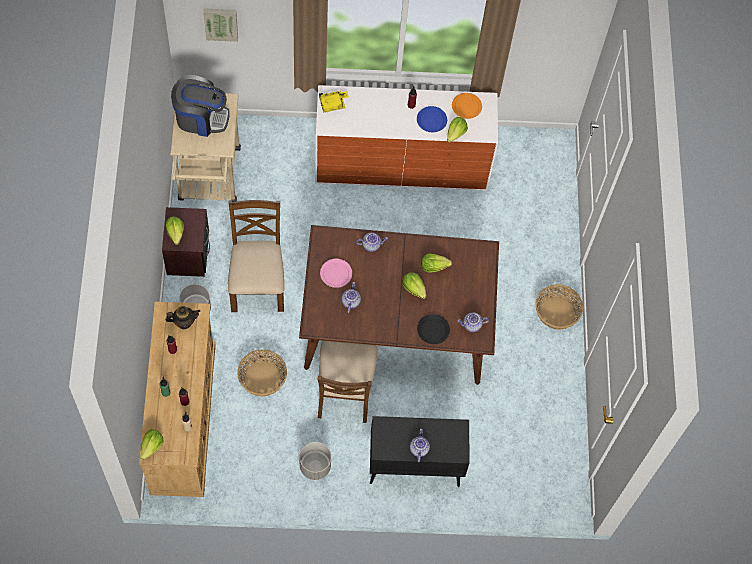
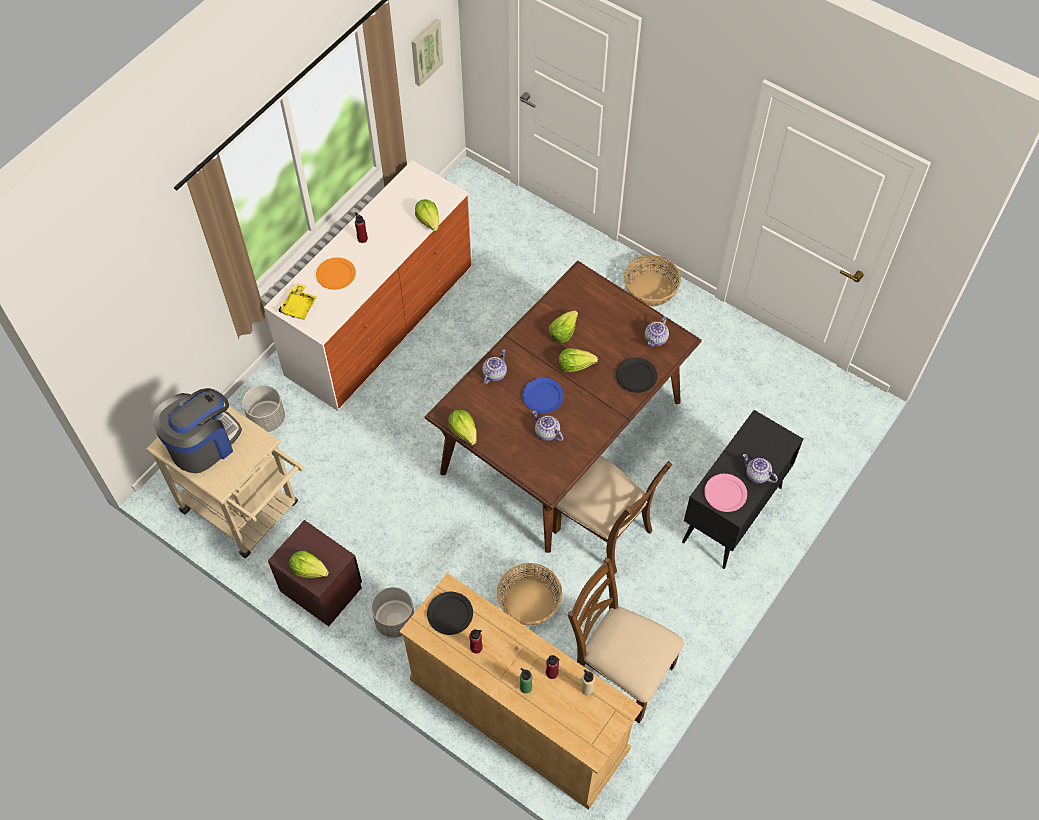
camera: 50 degrees left, 5 degrees down
lettuce [140,429,164,460] -> lettuce moved to [448,410,476,445]
teapot [165,306,200,329] -> black plate [427,592,473,635]
picture [203,9,238,42] -> picture moved to [411,19,443,86]
brown chair [228,200,285,312] -> brown chair moved to [567,557,684,723]
grey planter [300,442,331,480] -> grey planter moved to [242,385,285,432]
pink plate [320,259,352,288] -> pink plate moved to [704,474,747,512]
blue plate [417,106,447,132] -> blue plate moved to [522,378,564,413]
orange plate [452,93,482,119] -> orange plate moved to [316,257,356,290]

